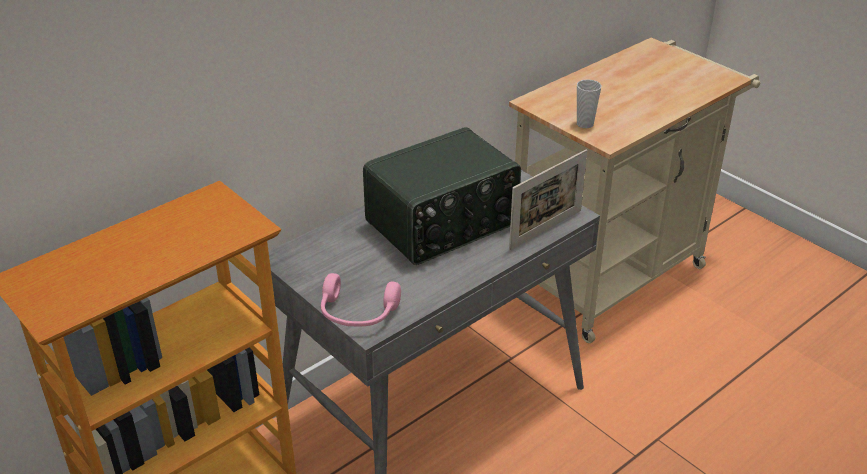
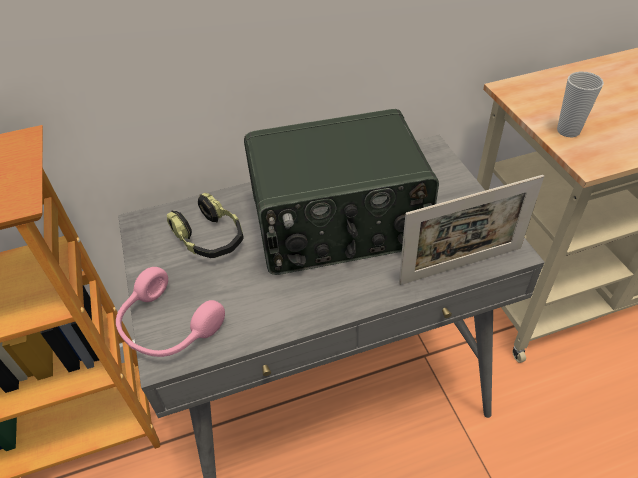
camera: 25 degrees right, 10 degrees up
none -> headphones [167,193,244,258]

